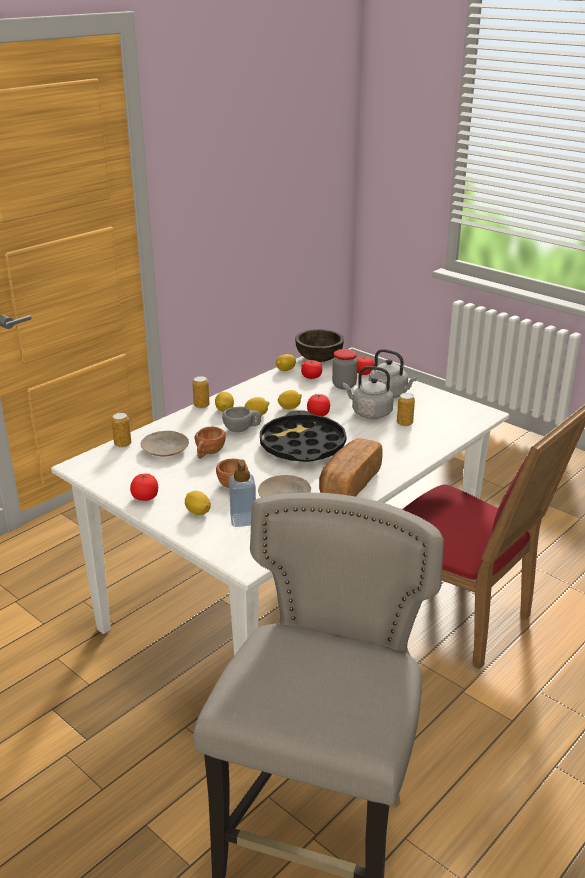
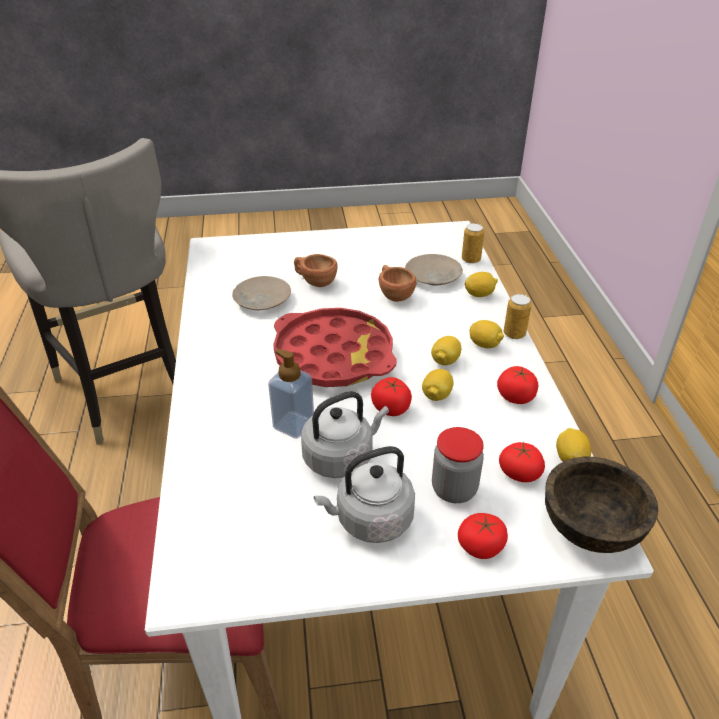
camera: 130 degrees right, 10 degrees up
tomato [130,473,158,501] -> tomato moved to [497,366,538,404]
lemon [185,491,211,515] -> lemon moved to [464,272,498,297]
grey cup [222,406,261,432] -> none
soap dispenser [229,460,256,527] -> soap dispenser moved to [268,349,314,439]
black tray [260,410,346,462] -> red tray [273,308,397,387]
bread [319,438,383,497] -> none
can [397,393,415,426] -> none

